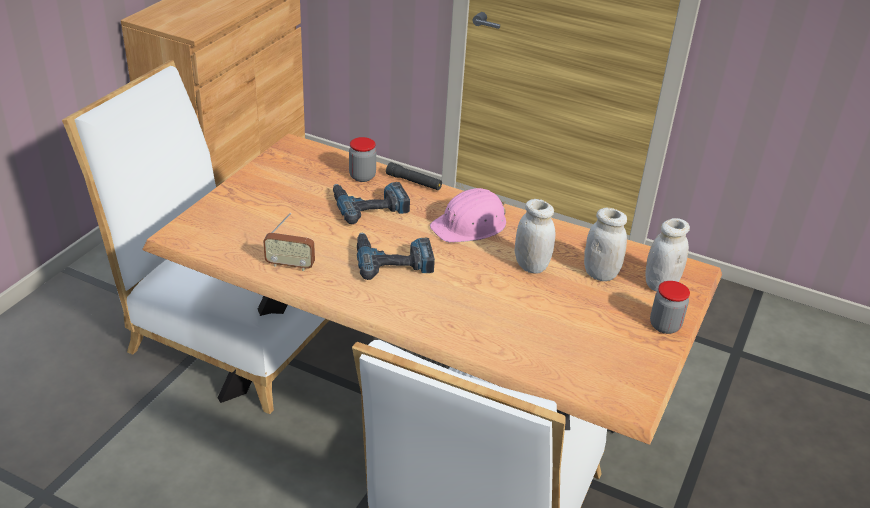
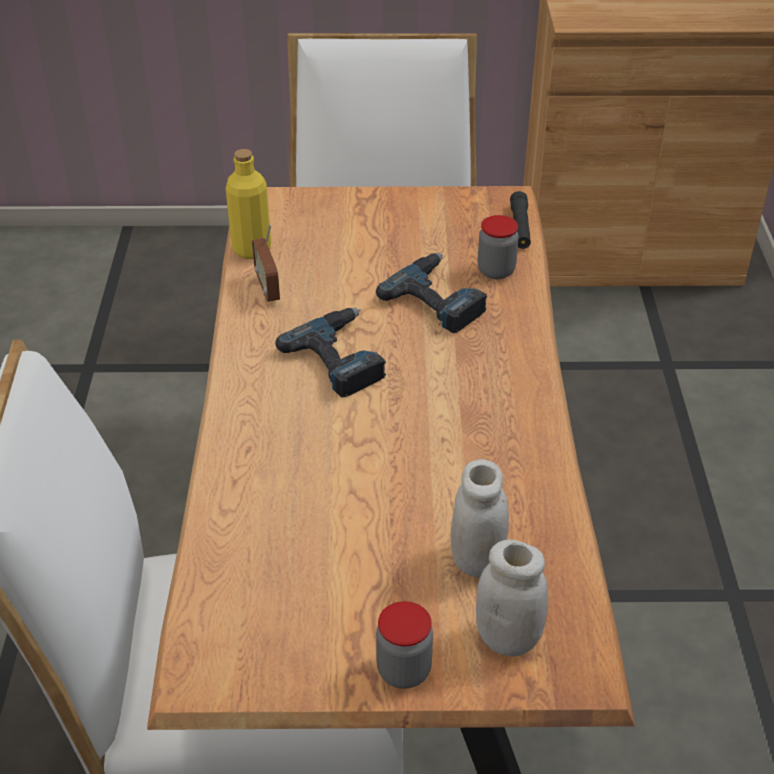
camera: 65 degrees right, 5 degrees up
black flashlight [386,162,442,190] -> black flashlight moved to [510,191,531,249]
pink hard hat [430,188,506,243] -> none
white jar [515,199,555,274] -> none
none -> yellow bottle [226,149,271,259]

